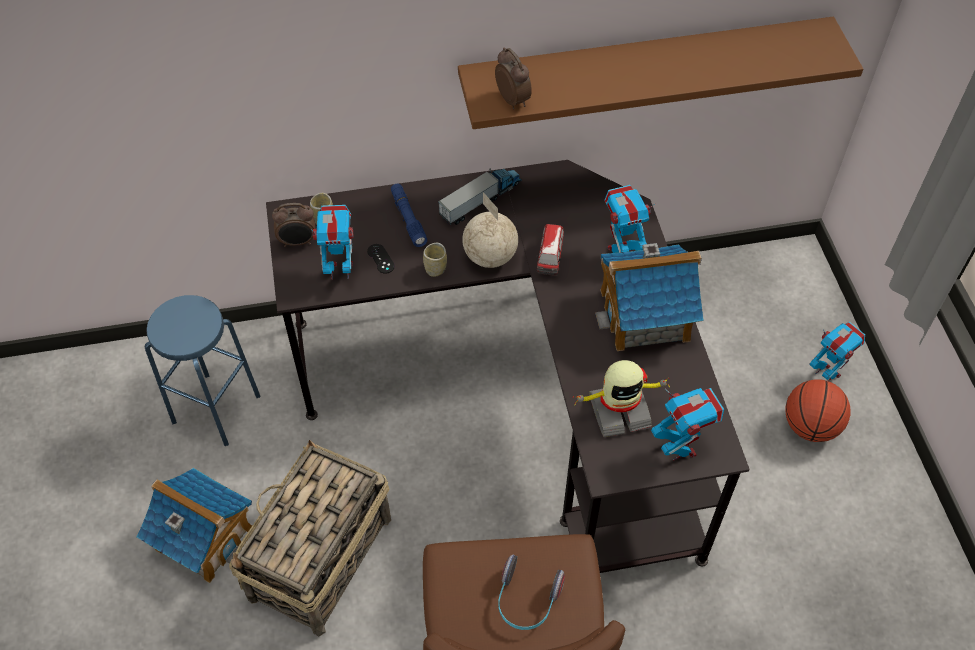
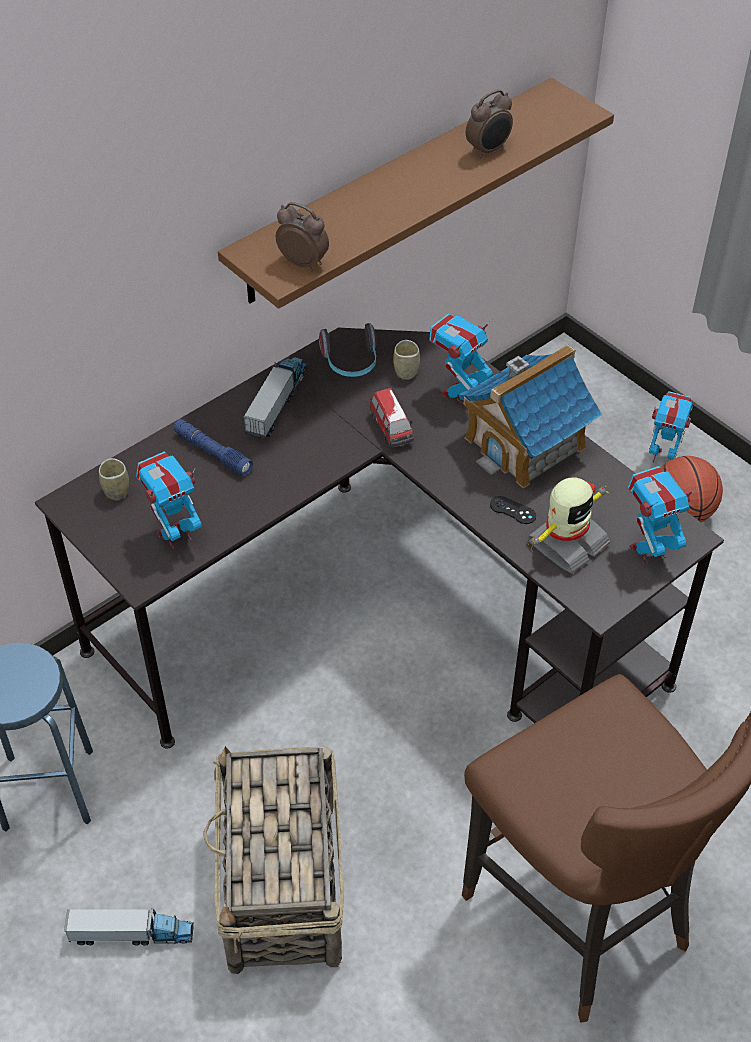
camera: 30 degrees left, 5 degrees down
toy house [137,468,252,583] -> toy truck [64,908,194,945]
alarm clock [272,203,315,247] -> alarm clock moved to [466,89,513,158]
black game controller [367,244,395,274] -> black game controller moved to [490,496,536,524]
cup [423,243,447,277] -> cup moved to [393,340,420,380]
globe [462,192,518,268] -> none
headphones [498,555,565,630] -> headphones moved to [319,323,377,377]
toy robot [651,388,724,461] -> toy robot turned 60 degrees counterclockwise [628,466,699,564]

